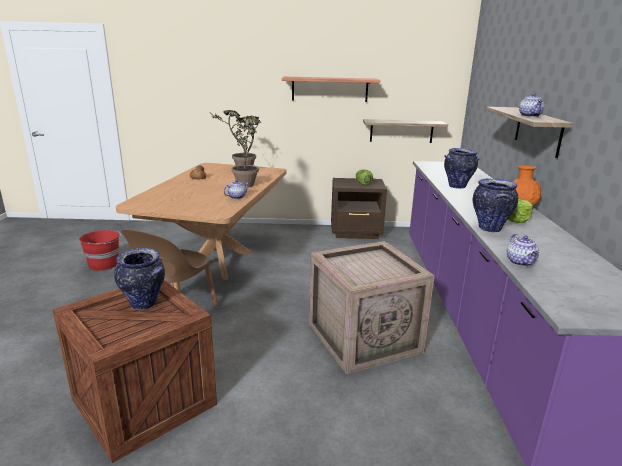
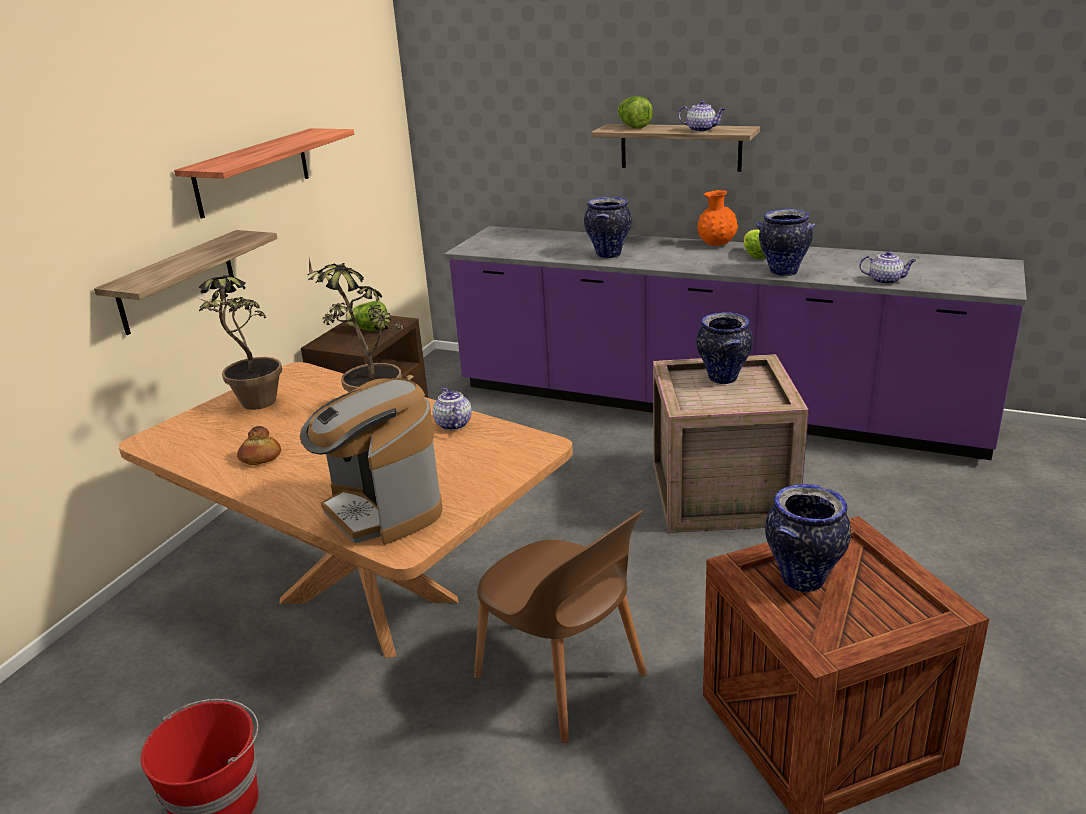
camera: 65 degrees left, 5 degrees up
shelf [363,119,448,143] -> shelf moved to [94,230,277,335]
none -> coffee machine [300,378,443,545]
none -> lettuce [618,96,653,128]
none -> vase [696,312,753,384]

